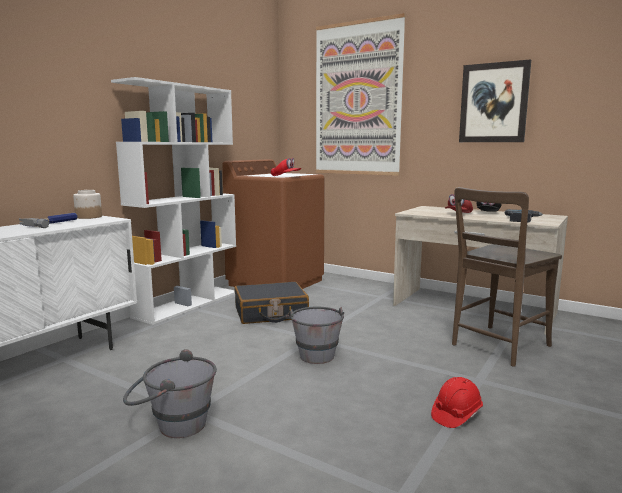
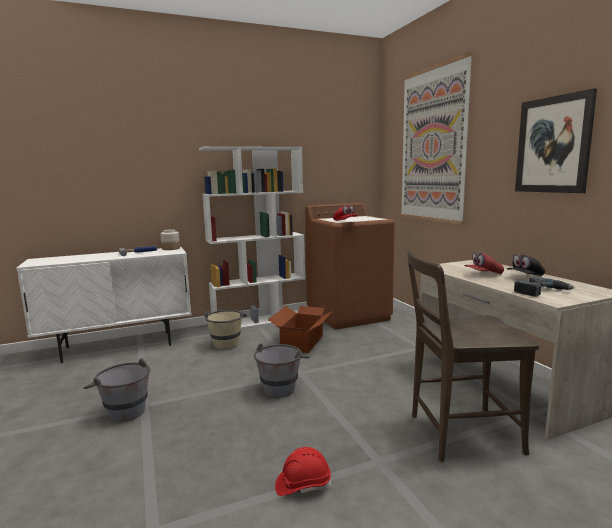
camera: 35 degrees right, 0 degrees up
black suitcase [234,282,309,324] -> cardboard box [268,306,334,353]
none -> beige bucket [204,310,247,349]

